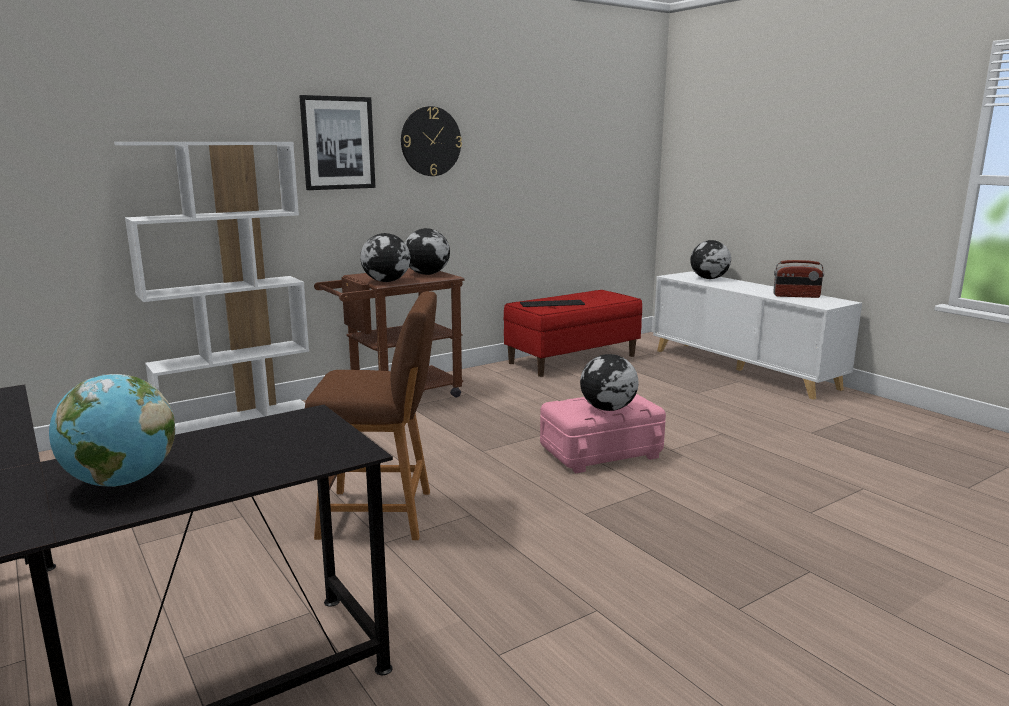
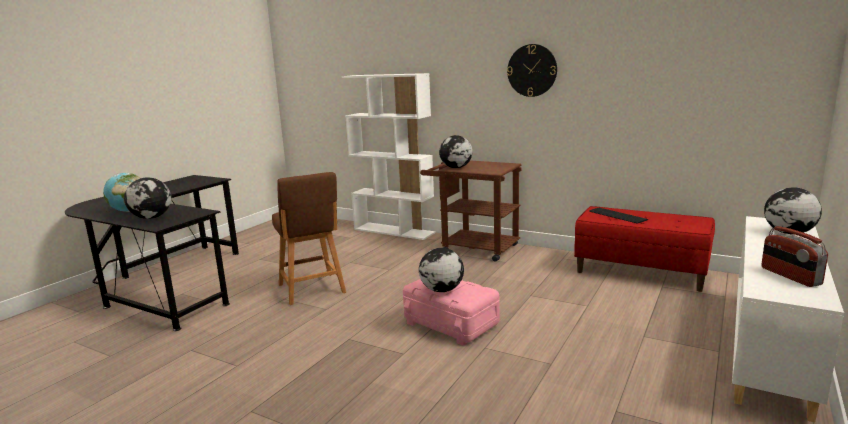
camera: 65 degrees right, 0 degrees up
picture [299,95,376,190] -> none
globe [405,228,450,275] -> globe moved to [124,177,171,219]

